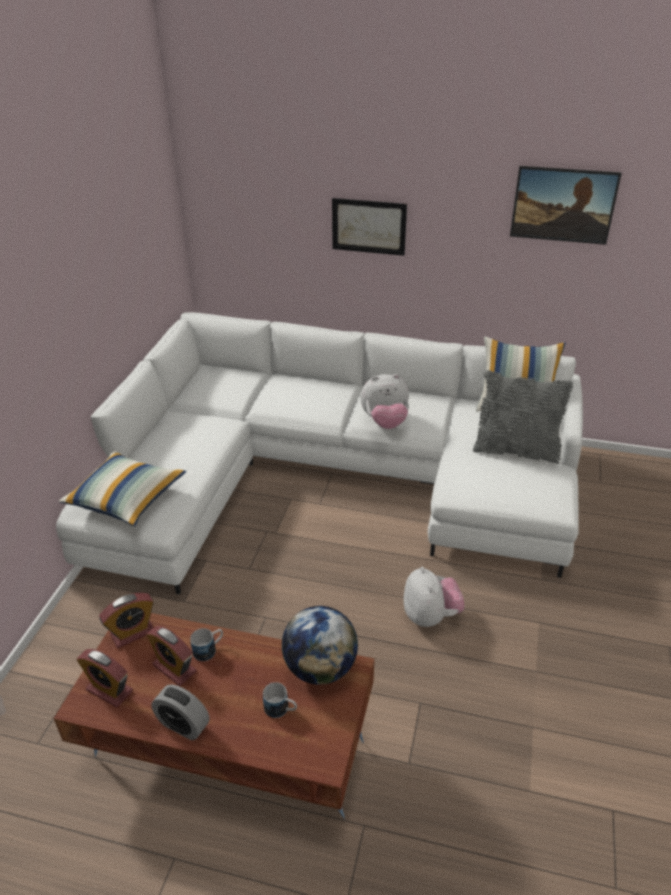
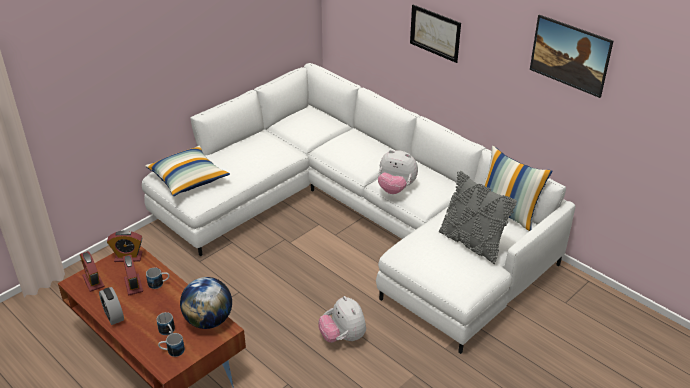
camera: 30 degrees right, 0 degrees up
plush toy [404,567,465,627] -> plush toy turned 135 degrees clockwise [318,296,366,343]
none -> mug [158,333,185,357]

